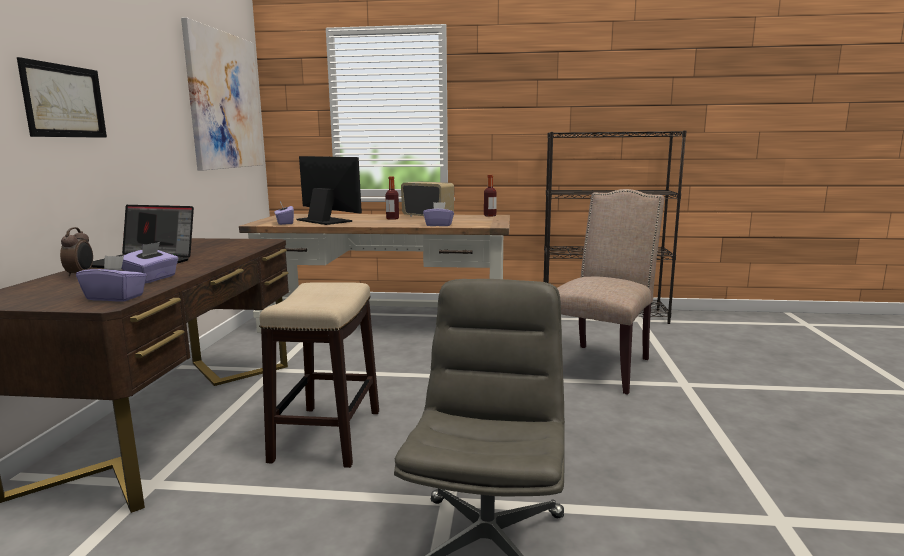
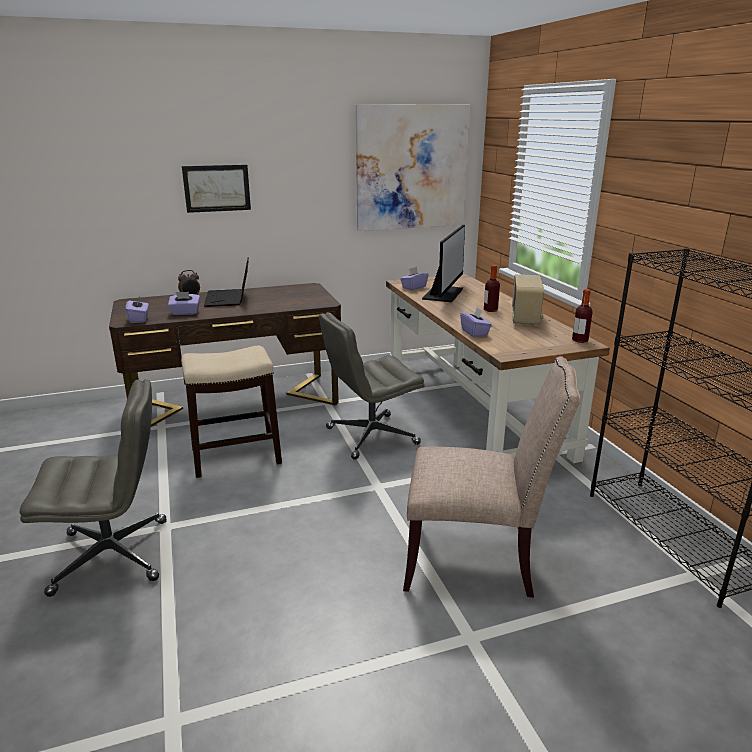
camera: 65 degrees right, 10 degrees up
none -> grey office chair [319,312,425,460]

